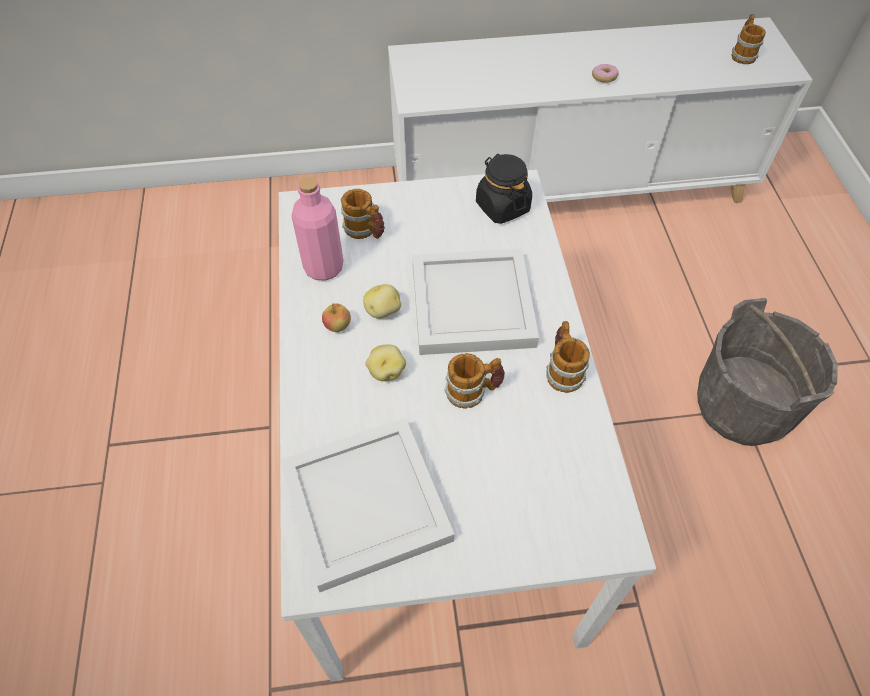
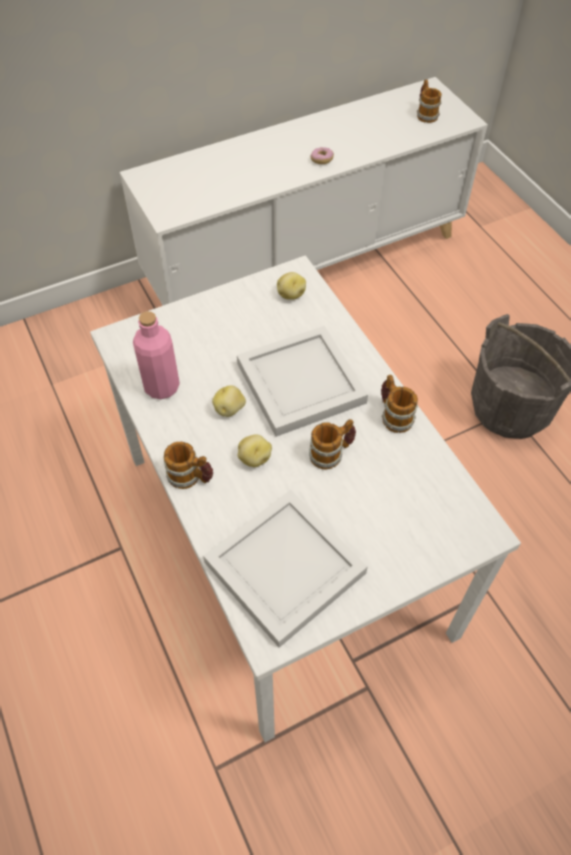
camera: 20 degrees left, 0 degrees up
apple [322,303,351,332] -> none
mug [341,189,385,239] -> mug moved to [164,442,213,489]
black jar [476,154,532,224] -> potato [277,272,306,300]

